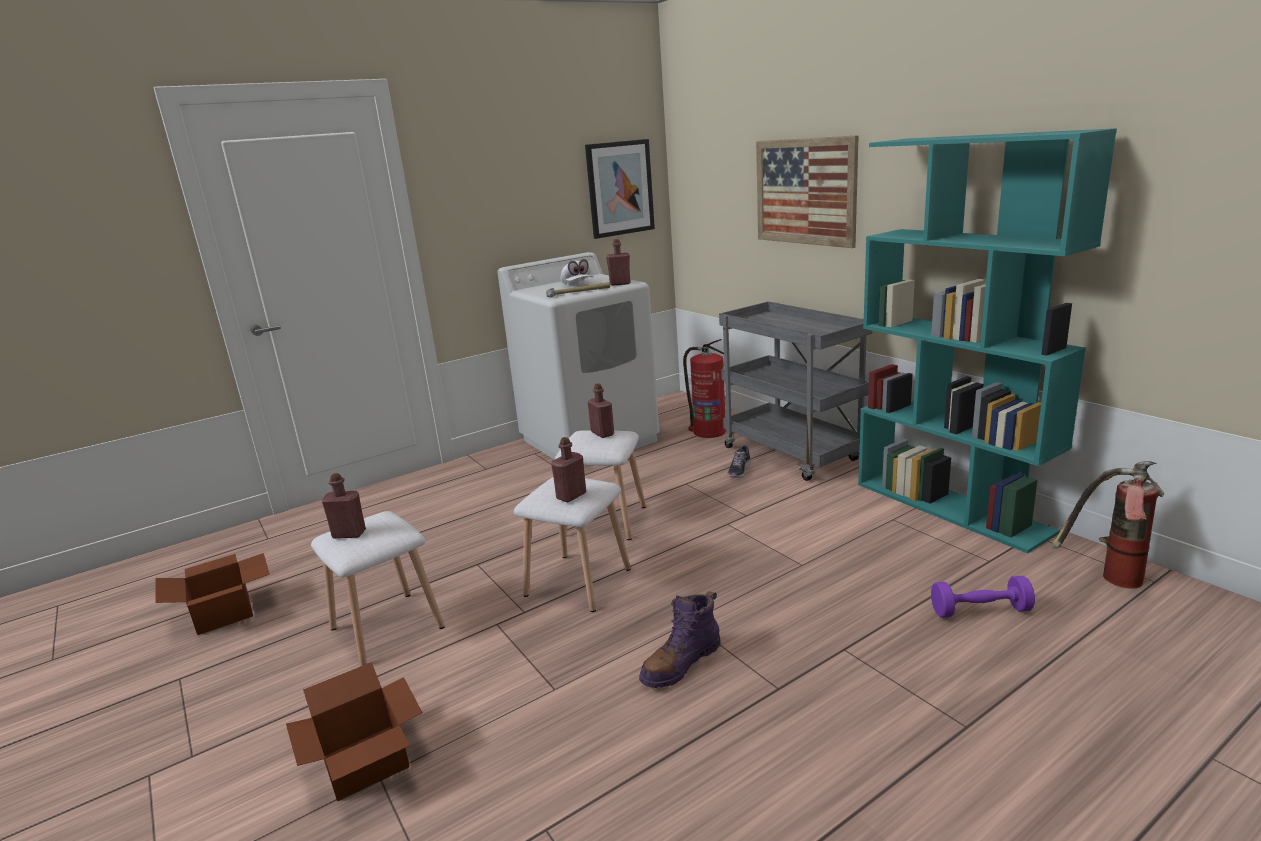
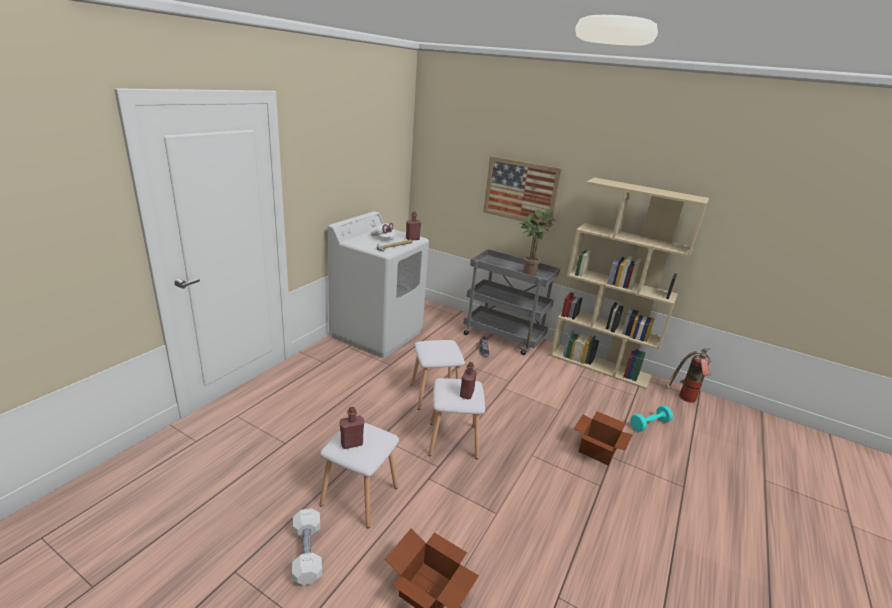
camera: 30 degrees left, 5 degrees up
cardboard box [156,553,270,635] -> cardboard box moved to [574,411,633,465]
picture [585,139,655,239] -> none
red bottle [588,383,614,438] -> none
purple boot [639,591,721,688] -> none
fire extinguisher [683,339,726,438] -> none
turquoise bookcase [858,128,1117,554] -> beige bookcase [550,177,709,389]
purple dumbbell [931,576,1035,618] -> turquoise dumbbell [630,405,673,432]
none -> white dumbbell [292,508,322,585]
none -> potted plant [520,209,556,277]

